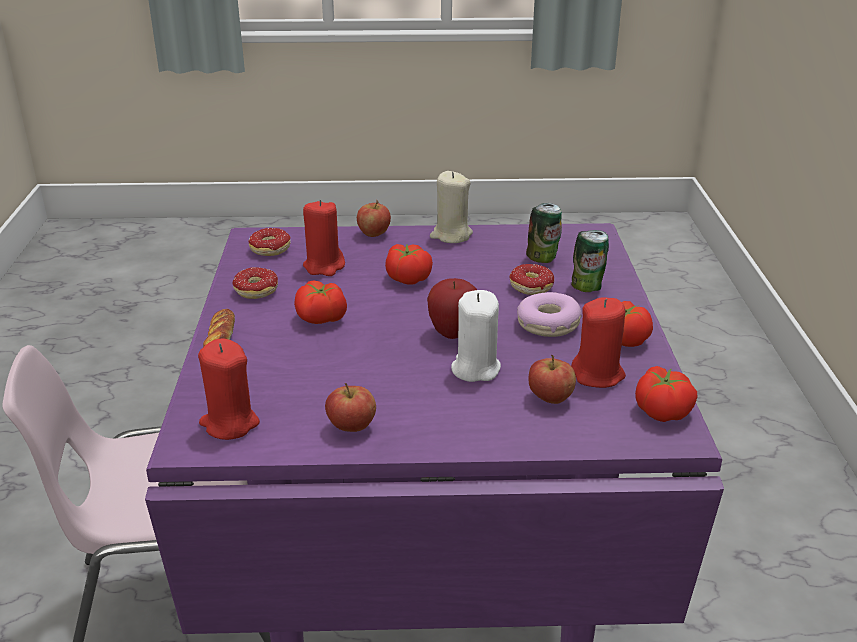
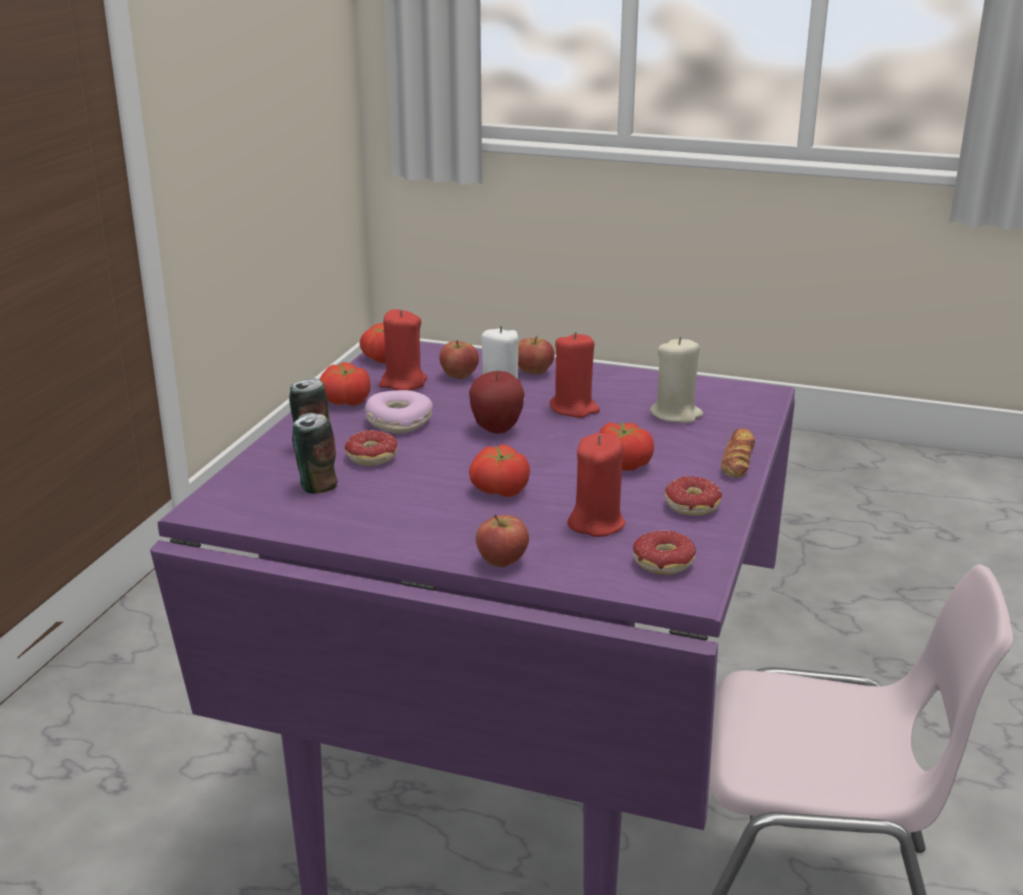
camera: 160 degrees left, 5 degrees down
red candle [198,339,260,440] -> red candle moved to [550,332,600,418]
apple [325,383,376,432] -> apple moved to [518,336,555,375]
beige candle [430,171,473,243] -> beige candle moved to [650,337,703,423]

